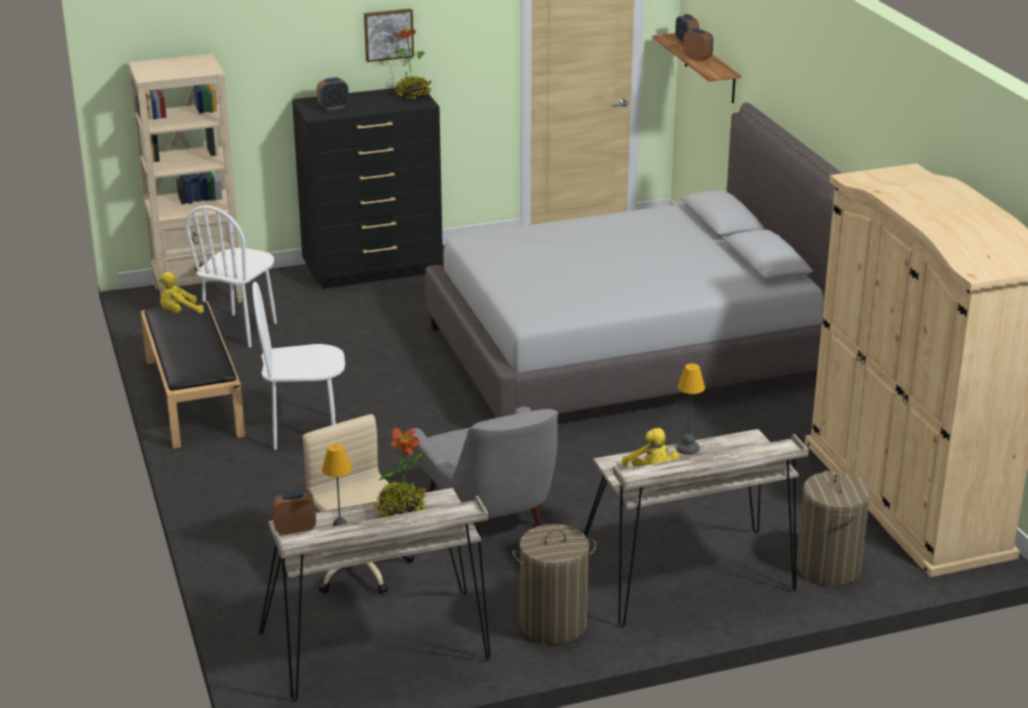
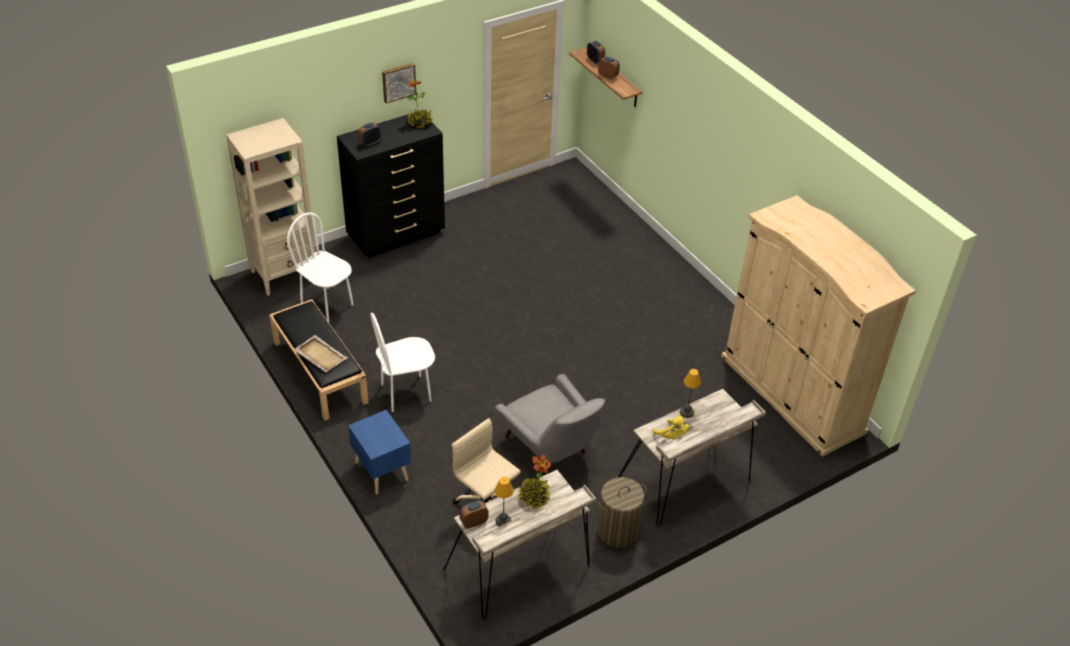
camera: 15 degrees left, 15 degrees up
yellow plush toy [158,272,204,314] -> none
white chair [185,206,277,347] -> white chair turned 120 degrees clockwise [287,212,354,322]
grey bed [425,102,842,418] -> none
laundry basket [797,471,871,586] -> none
none -> beige tray [293,335,348,372]
none -> blue nightstand [348,410,411,495]

